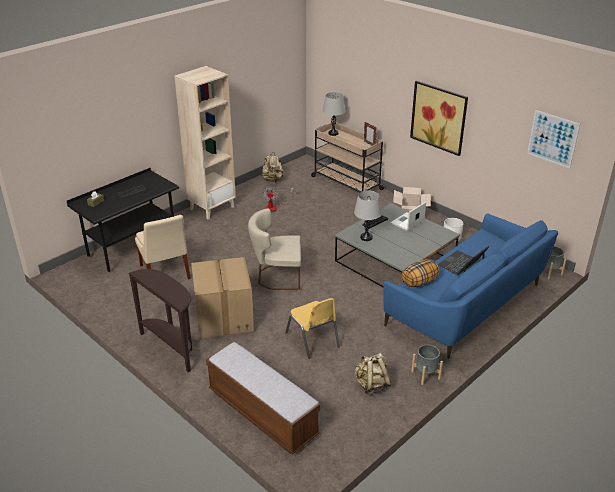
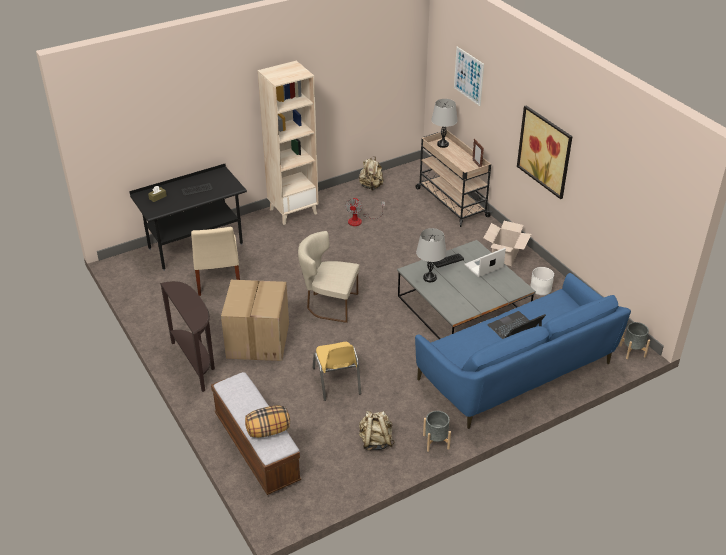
camera: 15 degrees right, 5 degrees up
pillow [402,259,439,287] -> pillow moved to [245,405,290,438]
picture [527,110,580,168] -> picture moved to [454,47,484,106]

